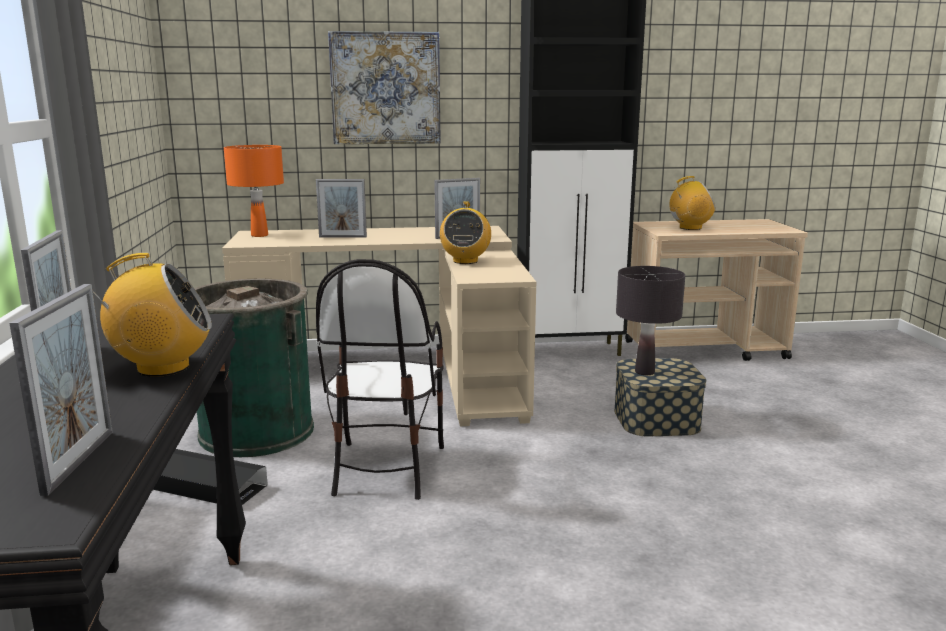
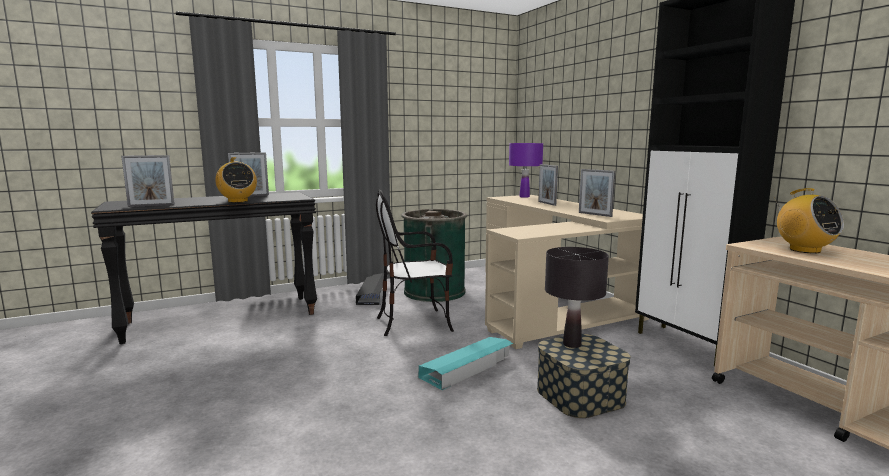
camera: 70 degrees right, 5 degrees down
orange table lamp [224,145,284,237] -> purple table lamp [509,143,543,198]
picture [328,31,441,144] -> none
radio [440,202,491,264] -> none
none -> turquoise storage box [418,337,513,390]

